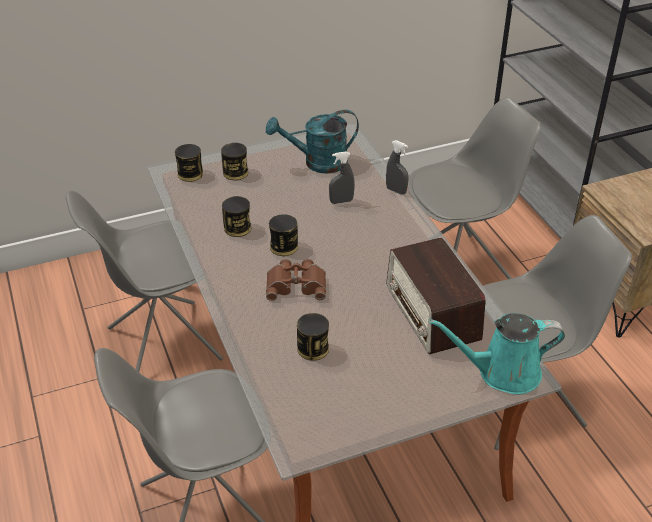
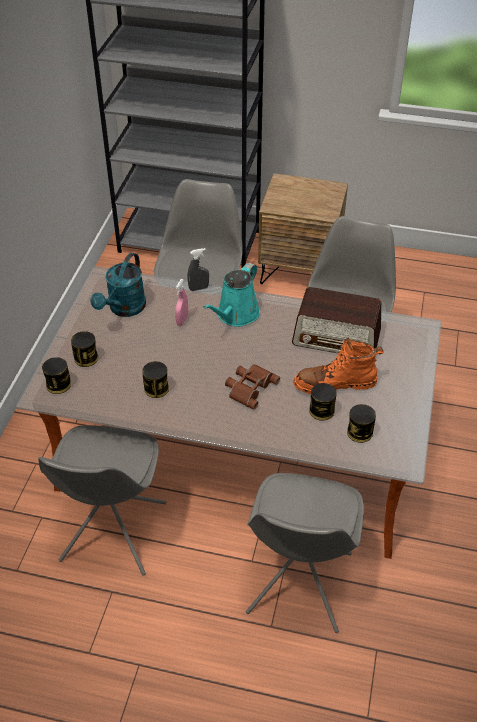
camera: 55 degrees left, 5 degrees up
can [269,214,298,256] -> can moved to [347,404,376,443]
grey spray bottle [329,152,355,204] -> pink spray bottle [175,279,188,326]
turquoise watering can [429,313,565,394] -> turquoise watering can moved to [203,263,260,327]
none -> orange boot [293,337,384,394]

